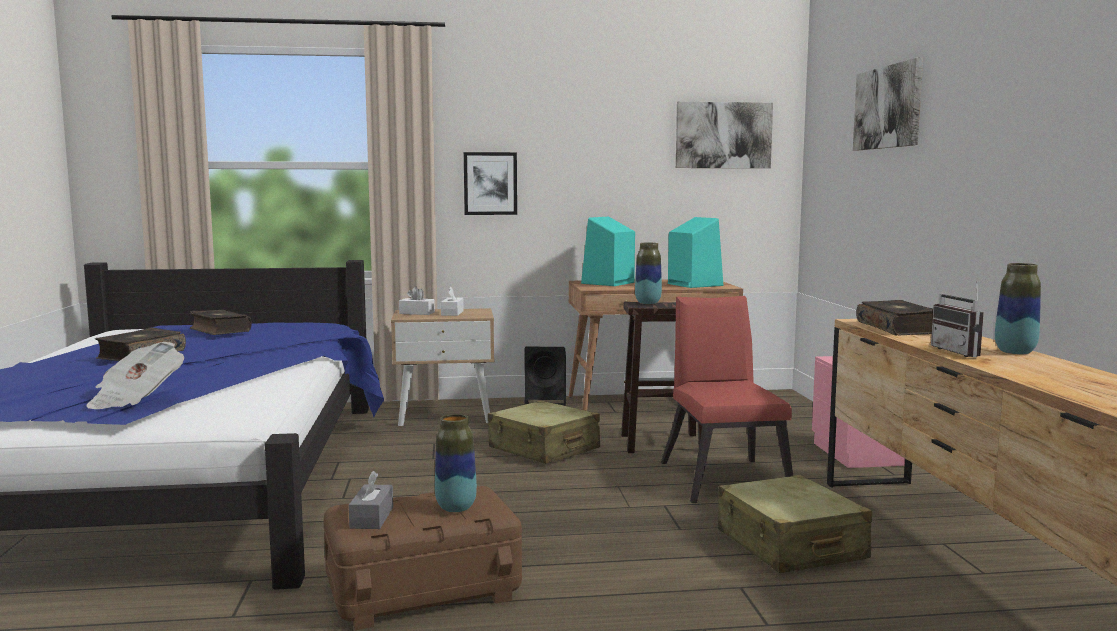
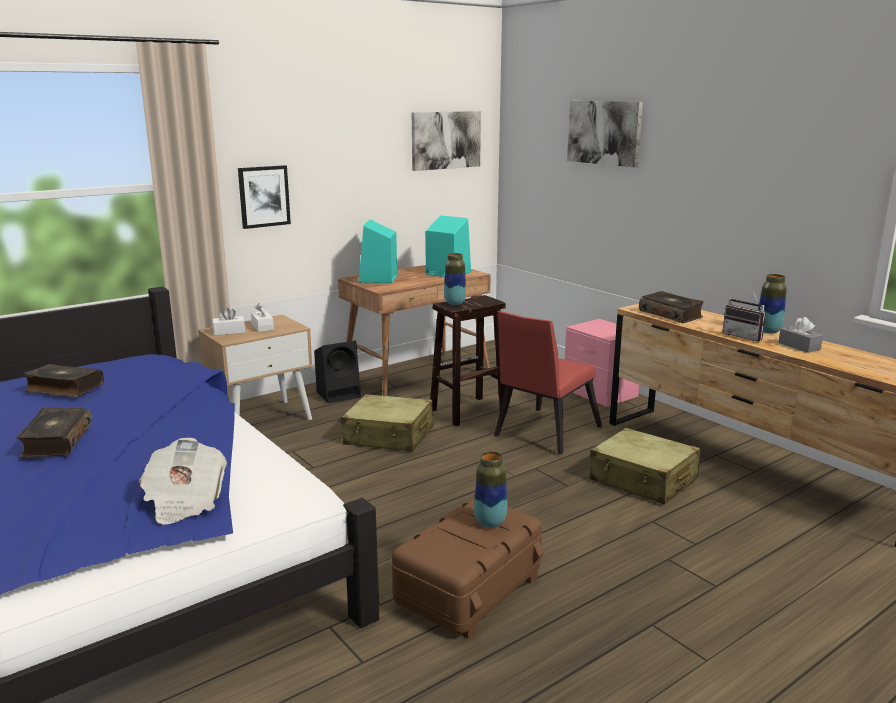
camera: 30 degrees left, 10 degrees up
grey tissue box [349,471,393,529] -> grey tissue box moved to [778,317,823,353]
red chair [661,296,793,503] -> red chair turned 105 degrees counterclockwise [494,311,602,455]

